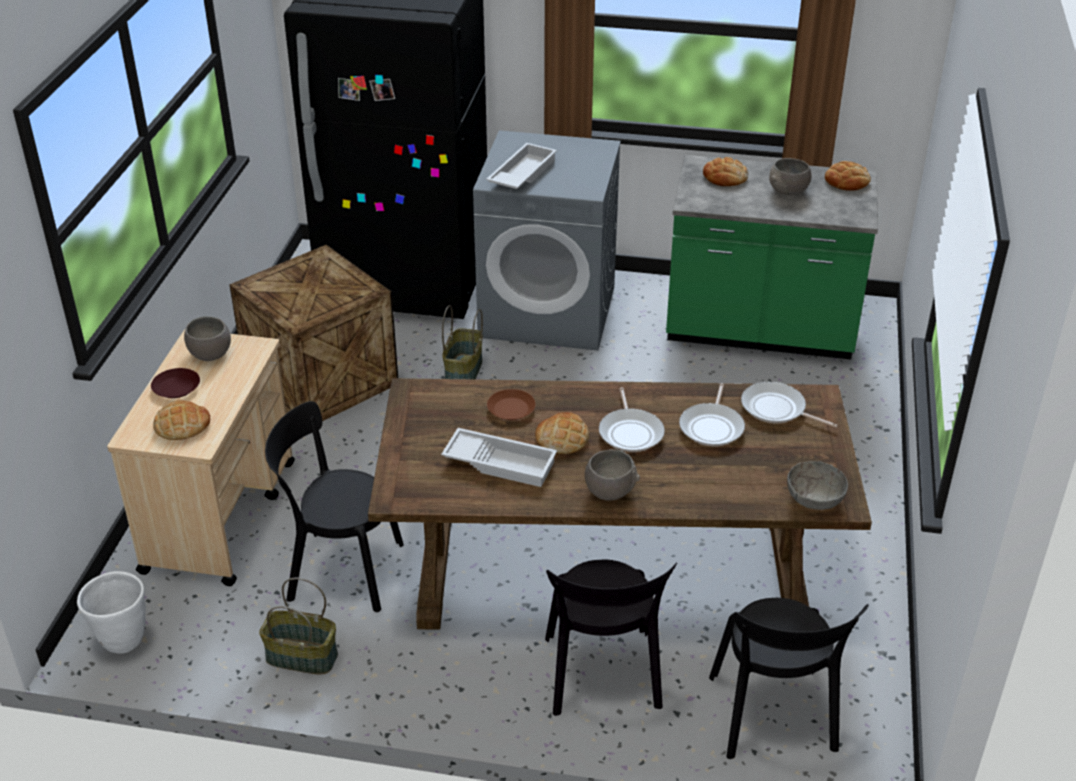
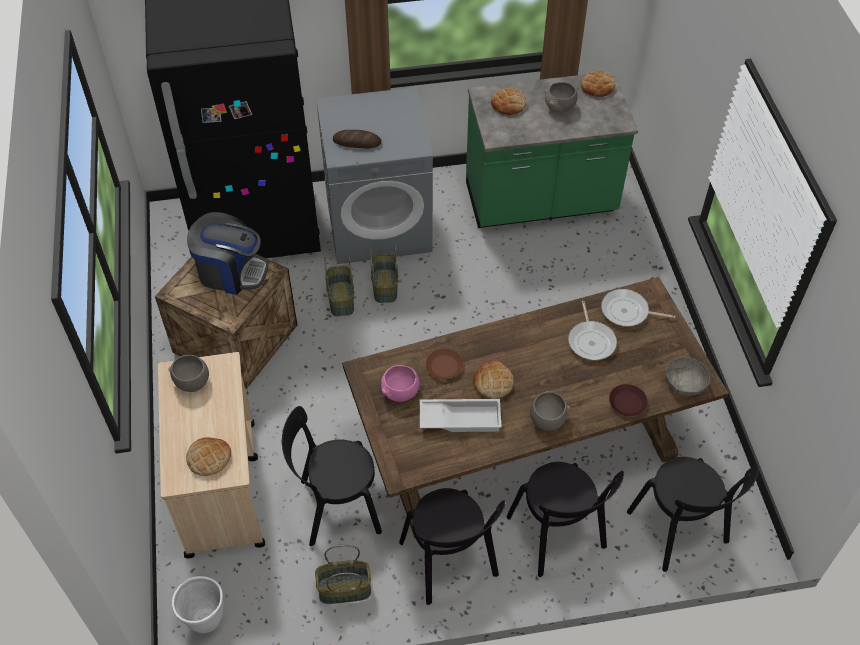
camera: 20 degrees left, 15 degrees up
brown plate [151,368,200,398] -> brown plate moved to [609,384,647,416]
white tray [486,143,557,189] -> bread [333,130,381,149]
frying pan [599,388,665,452] -> none
none -> coffee machine [187,212,268,295]
none -> basket [370,244,398,303]
none -> pink bowl [381,365,420,402]
none -> black chair [399,488,505,605]

